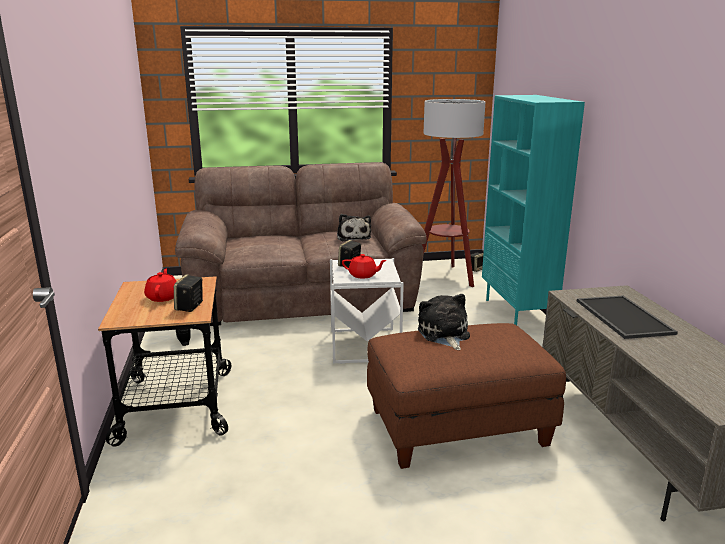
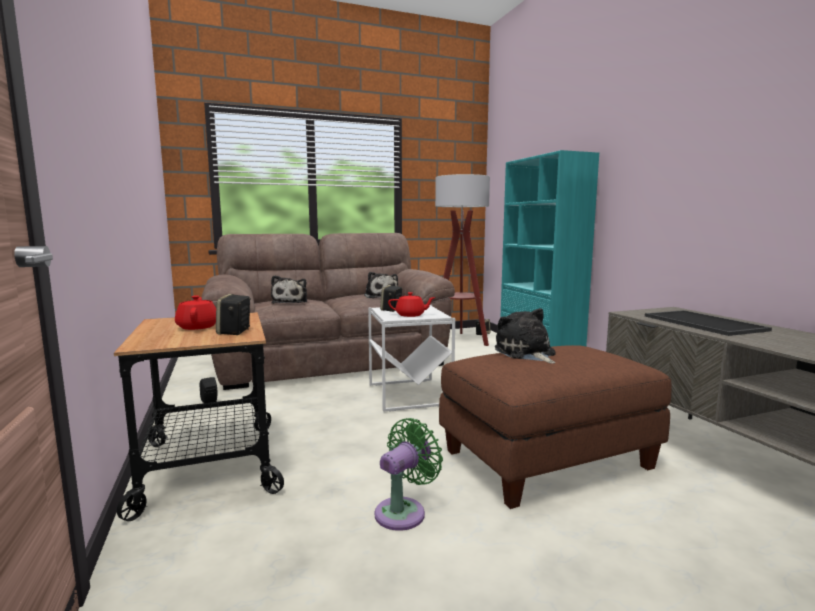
camera: 10 degrees left, 10 degrees down
none -> plush toy [271,275,307,304]
none -> green fan [375,418,443,531]

